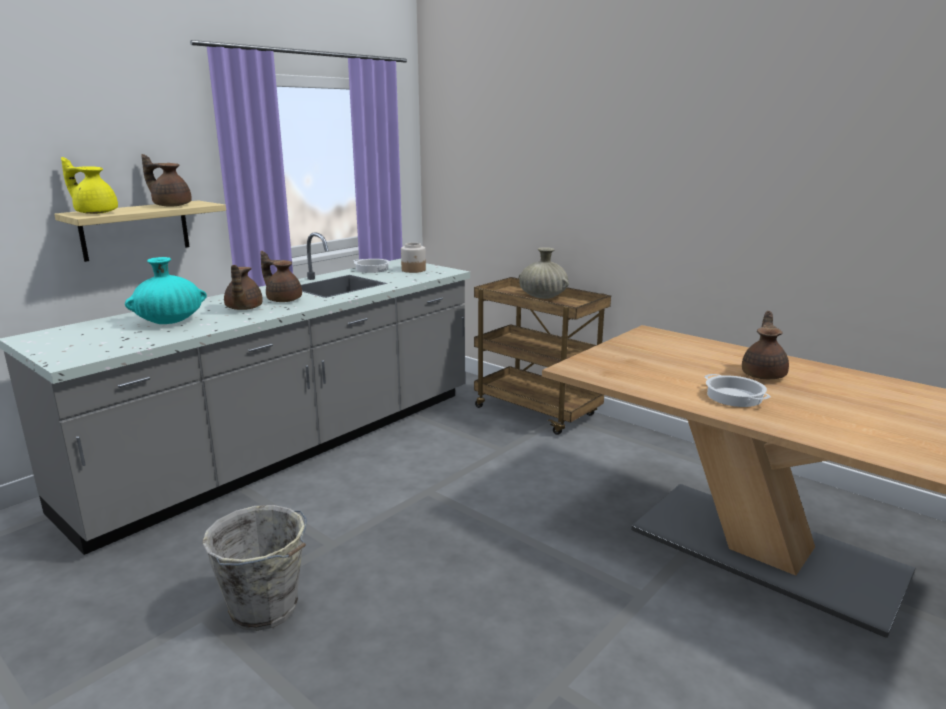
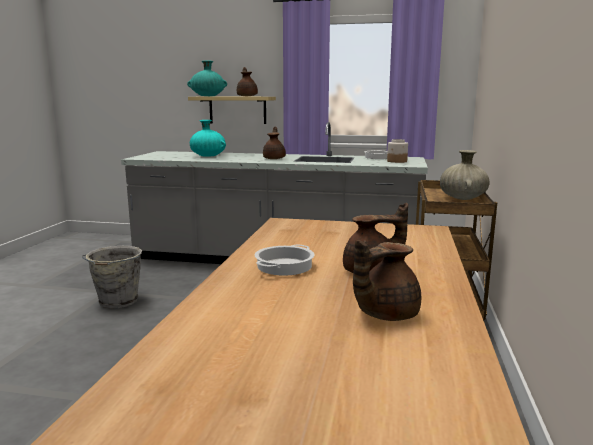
camera: 60 degrees right, 5 degrees down
yellow teapot [61,157,118,214] -> turquoise vase [187,61,227,96]
brown teapot [224,265,263,310] -> brown teapot moved to [353,240,421,321]

